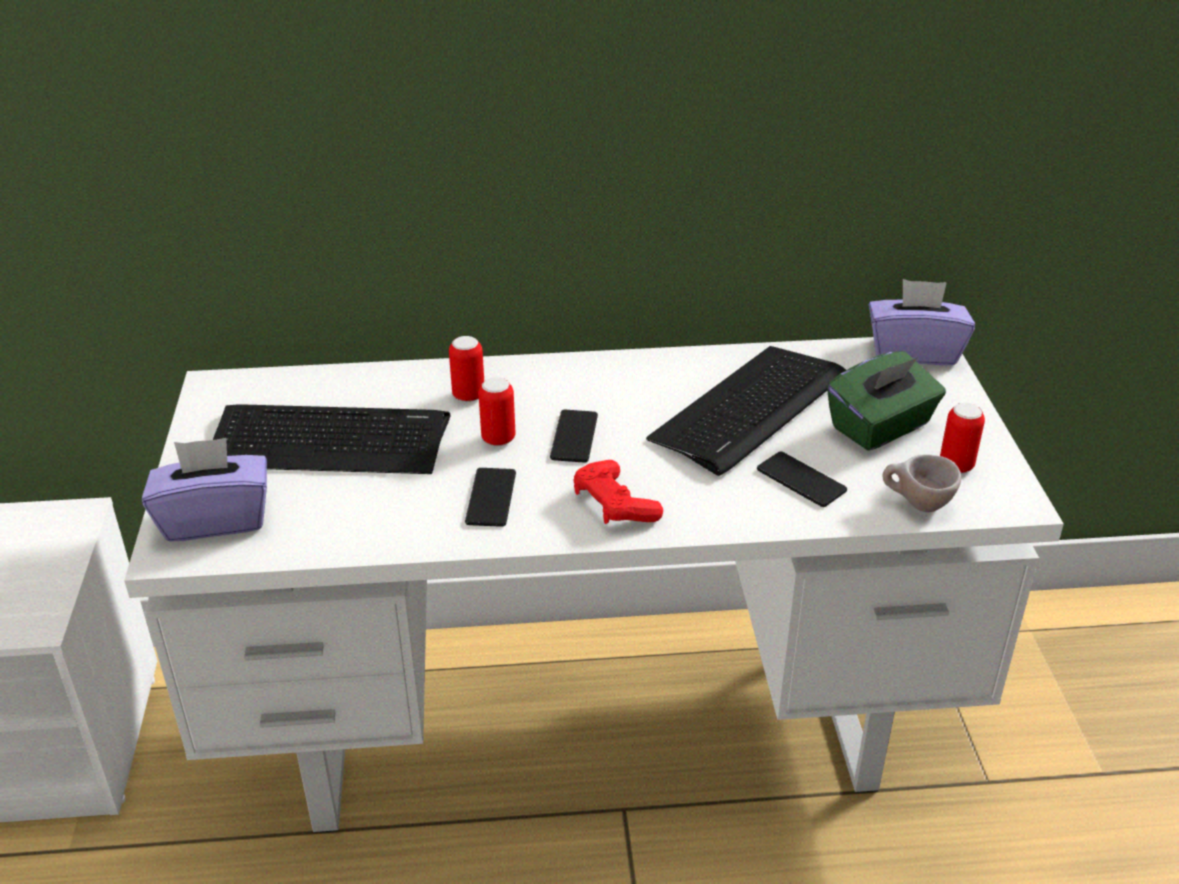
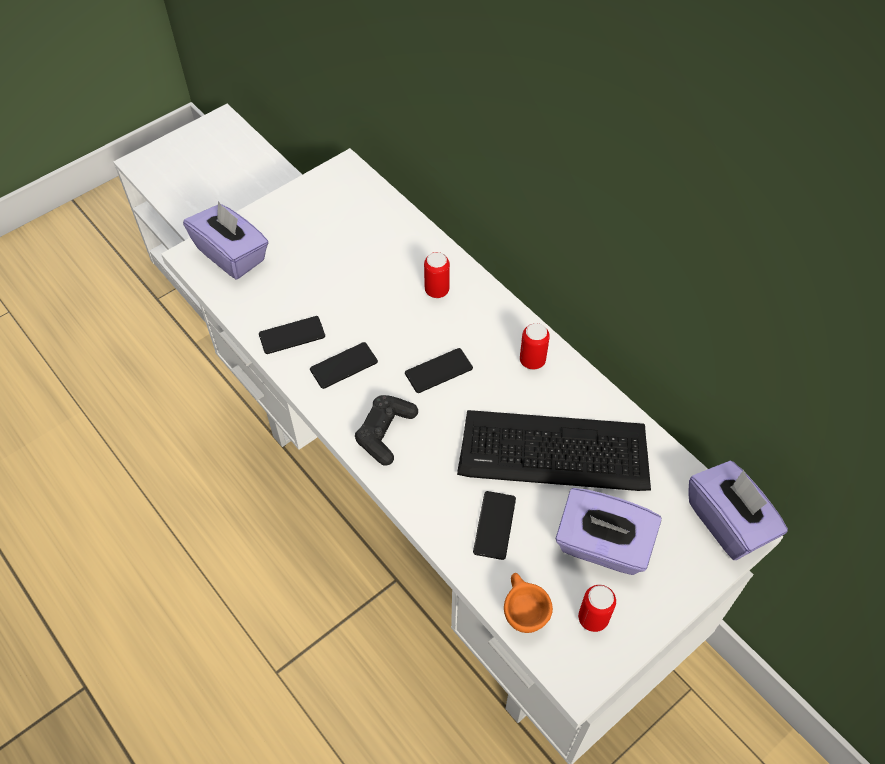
camera: 55 degrees right, 20 degrees up
keyboard [213,404,450,474] -> none
can [478,377,516,446] -> can moved to [520,323,550,370]
red game controller [574,460,663,524] -> black game controller [355,395,418,465]
green tissue box [827,351,946,451] -> purple tissue box [556,488,662,575]
beige cup [882,454,961,512] -> orange cup [504,573,553,633]
none -> phone [259,316,325,354]

